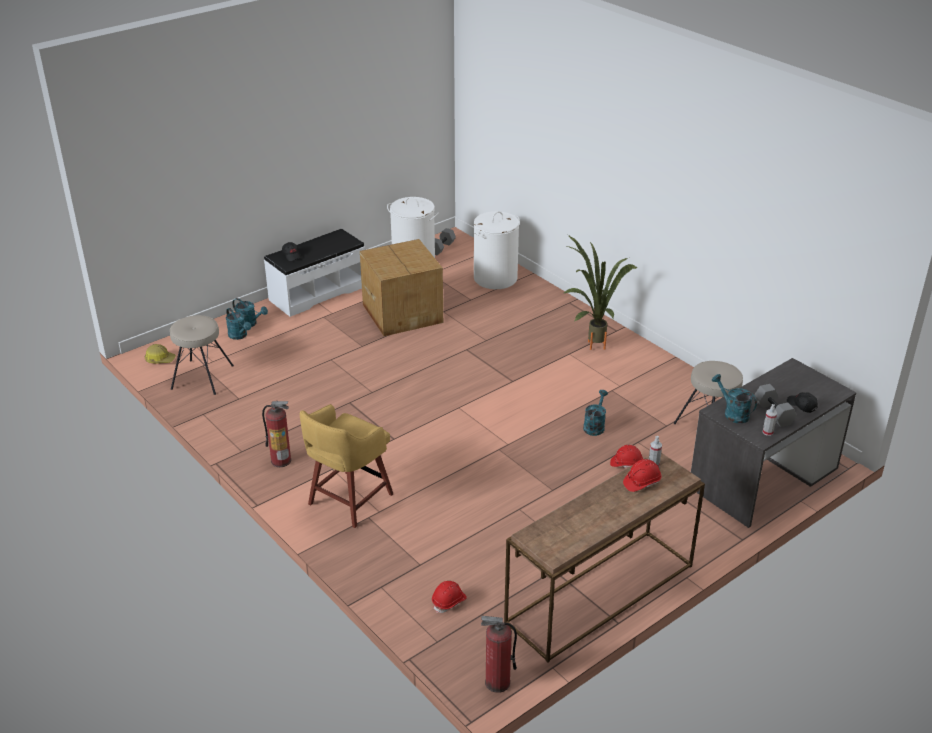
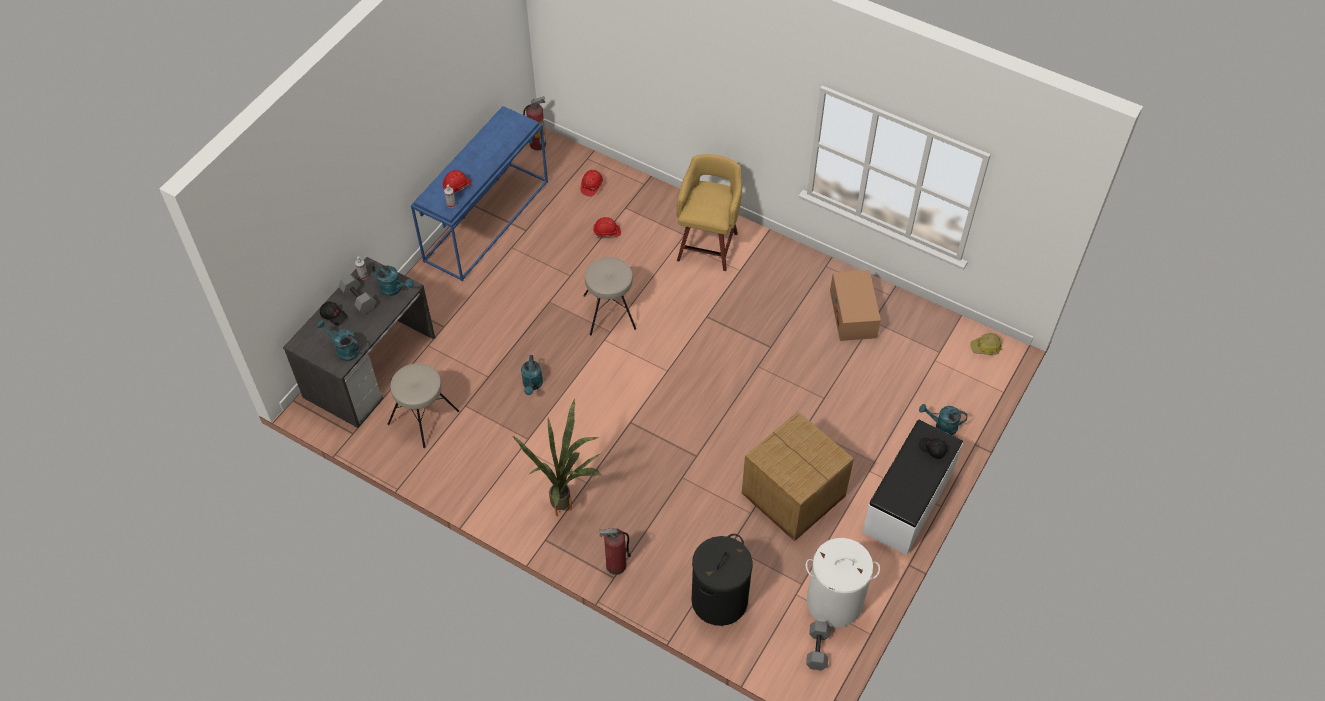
camera: 160 degrees right, 20 degrees up
beige stool [170,315,234,395] -> beige stool moved to [583,257,636,335]
turquoise watering can [226,308,251,340] -> turquoise watering can moved to [317,320,359,361]
fire extinguisher [262,401,291,467] -> fire extinguisher moved to [599,528,631,575]
white laundry basket [474,211,519,289] -> black laundry basket [691,534,753,626]
brown console table [504,453,705,663] -> blue console table [411,106,548,281]
red hard hat [610,445,643,468] -> red hard hat moved to [593,217,621,237]
none -> cardboard box [830,270,881,341]

